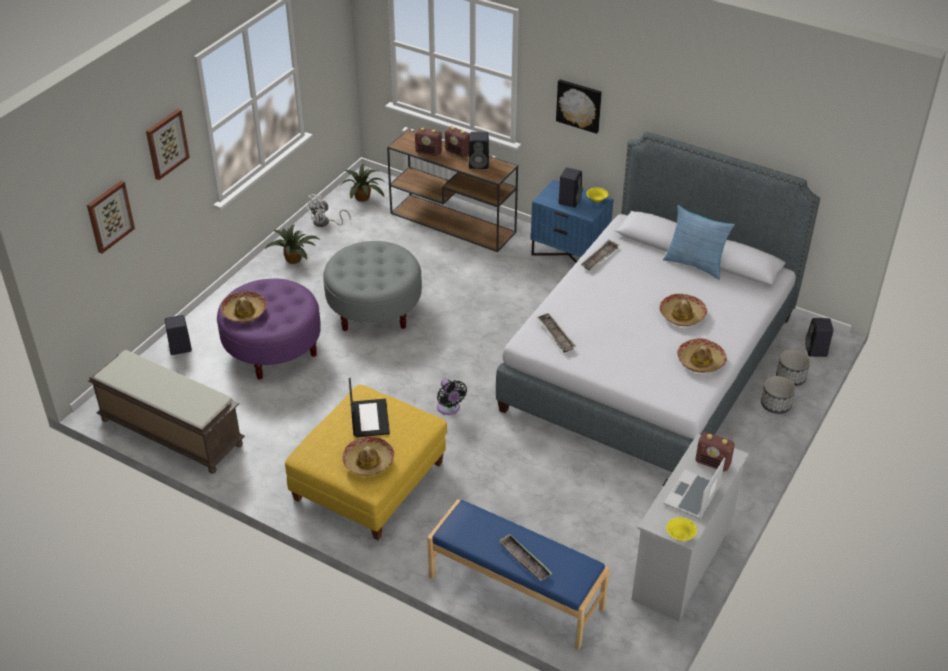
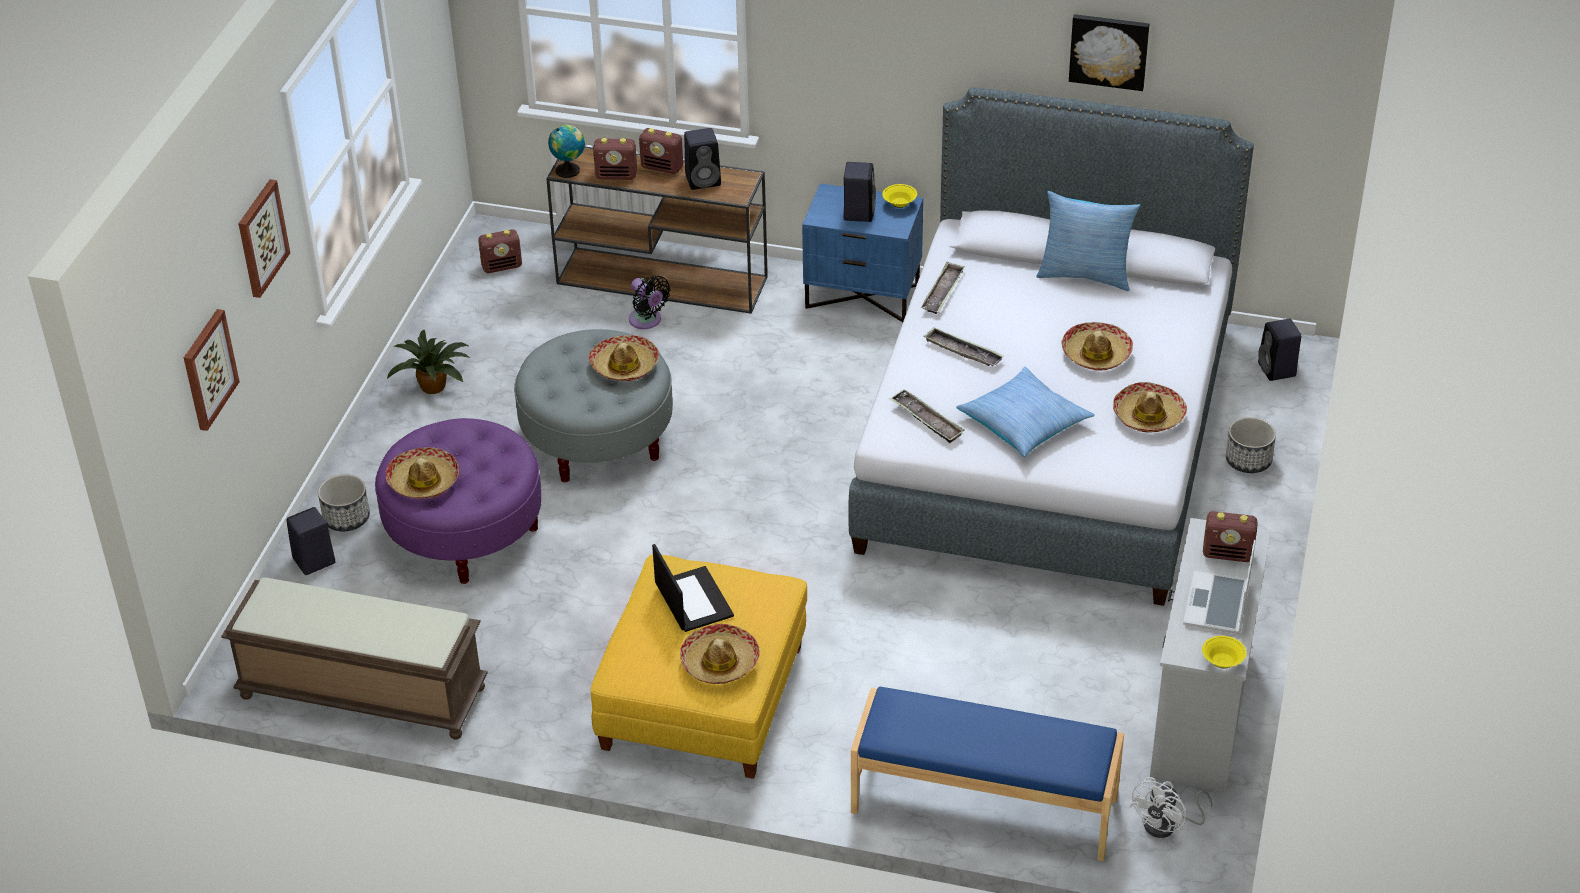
camera: 15 degrees left, 0 degrees up
white fan [306,194,351,227] -> white fan moved to [1129,777,1213,838]
potted plant [341,164,386,202] -> radio [478,229,522,273]
black fan [437,378,467,415] -> black fan moved to [629,276,670,329]
tray [498,534,553,581] -> tray moved to [923,327,1004,366]
picture [556,79,602,134] -> picture moved to [1069,14,1149,91]
planter [776,349,810,386] -> planter moved to [318,474,370,531]
none -> globe [548,124,585,178]
none -> hat [589,335,659,381]
none -> pillow [956,367,1095,457]

